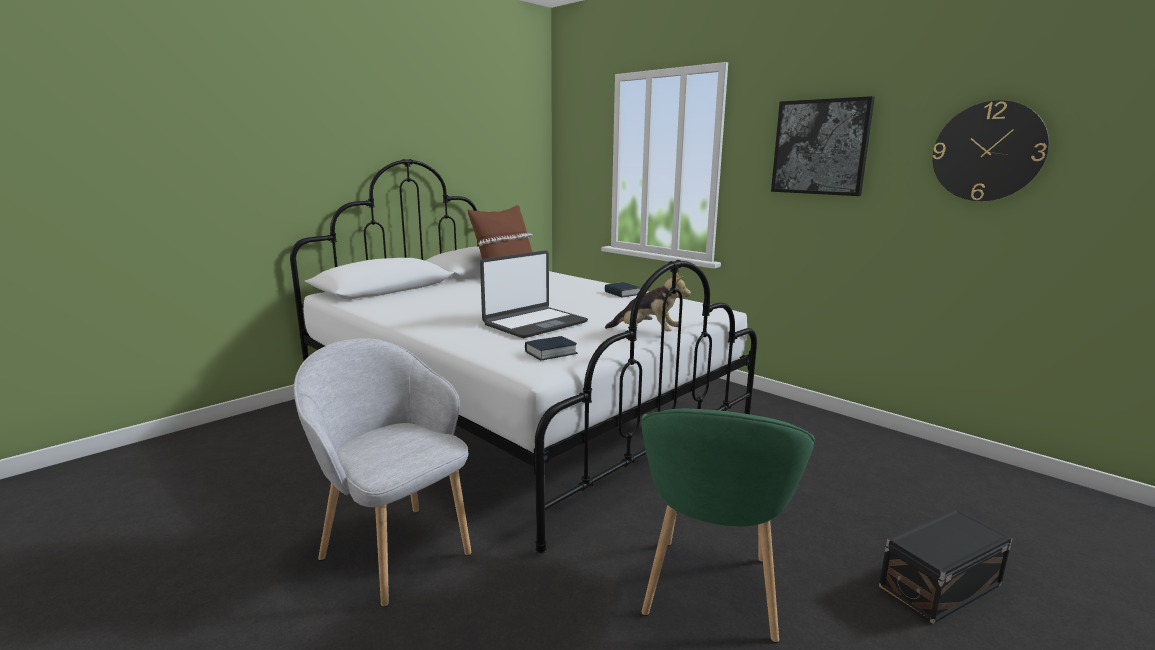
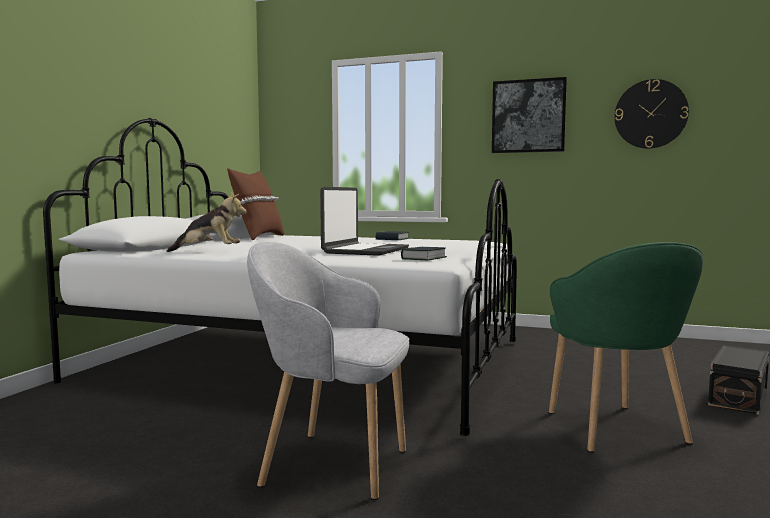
camera: 25 degrees left, 10 degrees down
plush toy [605,272,691,331] -> plush toy moved to [167,192,246,252]

